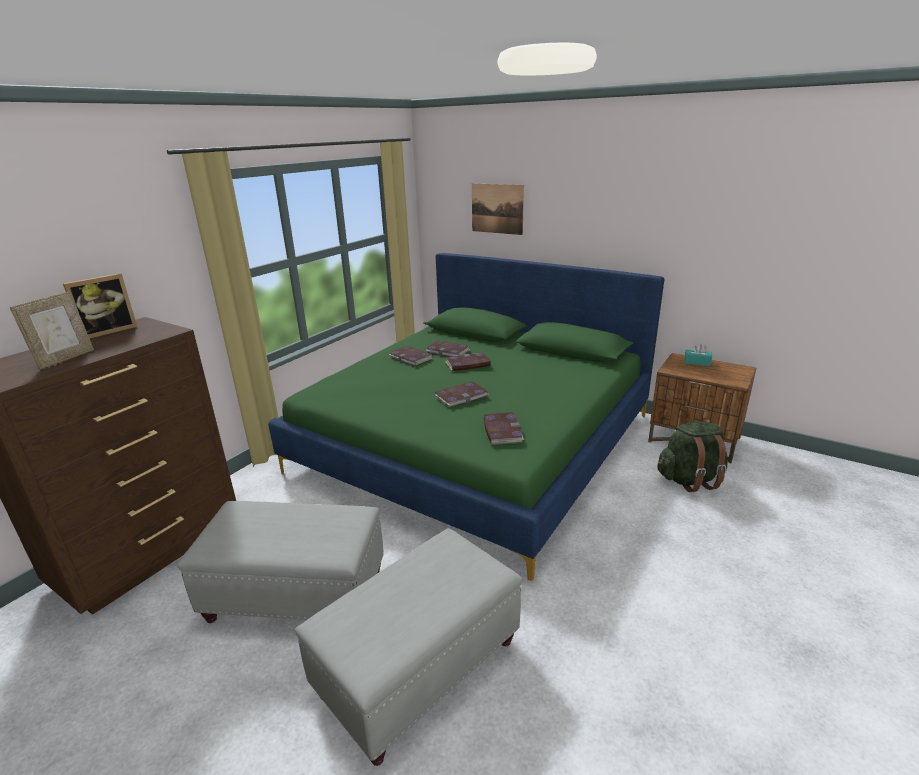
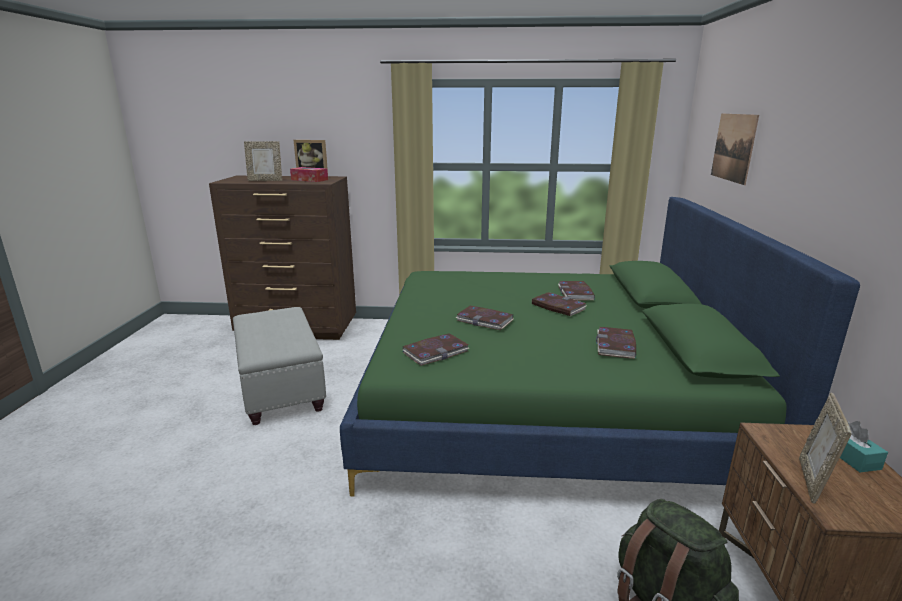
camera: 60 degrees right, 5 degrees down
grey ottoman [295,528,522,766] -> none
book [389,346,433,366] -> book moved to [596,327,636,359]
none -> tissue box [290,167,328,182]
none -> picture frame [799,393,852,504]

